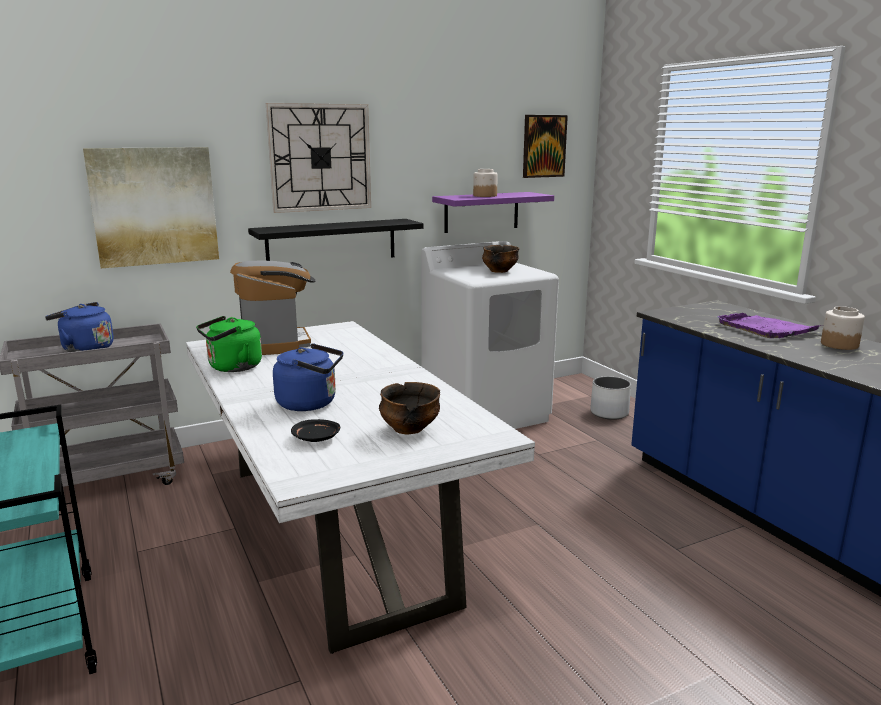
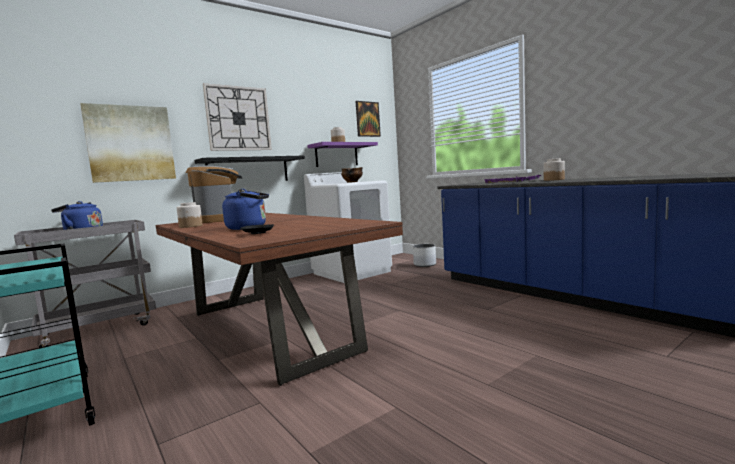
camera: 10 degrees left, 10 degrees down
white dining table [186,321,535,654] -> brown dining table [156,213,403,386]
green kettle [196,316,262,372] -> jar [177,202,203,228]
bowl [379,382,440,434] -> none

